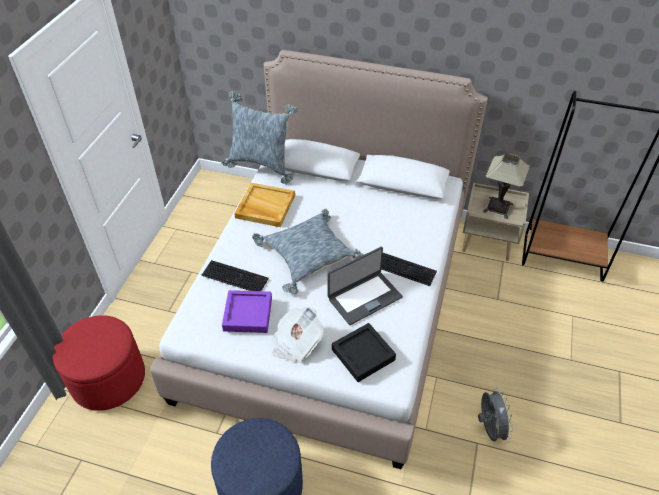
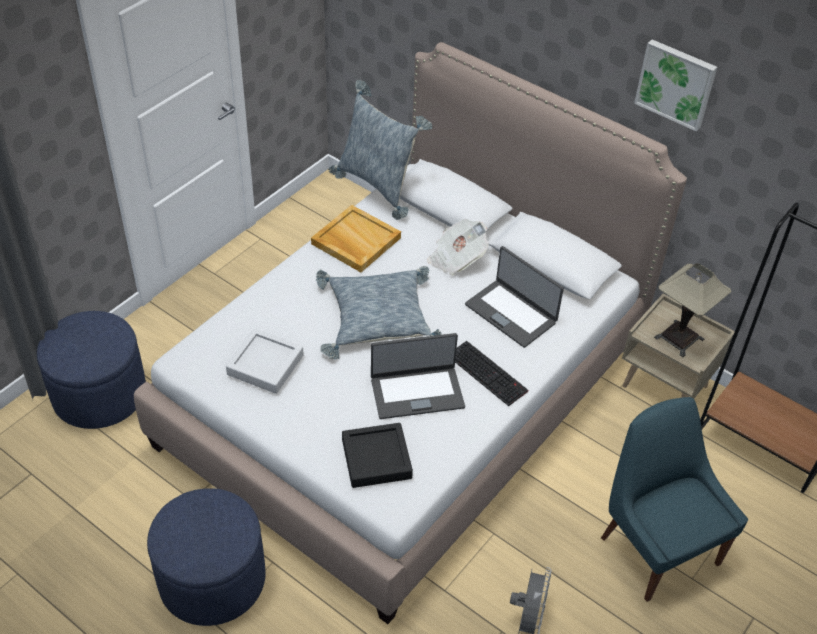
camera: 20 degrees right, 0 degrees up
red ottoman [53,315,145,411] -> blue ottoman [37,311,146,429]
keyboard [202,260,269,291] -> none
purple tray [222,290,272,333] -> grey tray [226,329,304,394]
newspaper [272,307,324,363] -> newspaper moved to [427,219,489,276]
none -> laptop [465,246,564,348]
none -> blue chair [601,397,748,602]
none -> picture [634,40,717,131]

